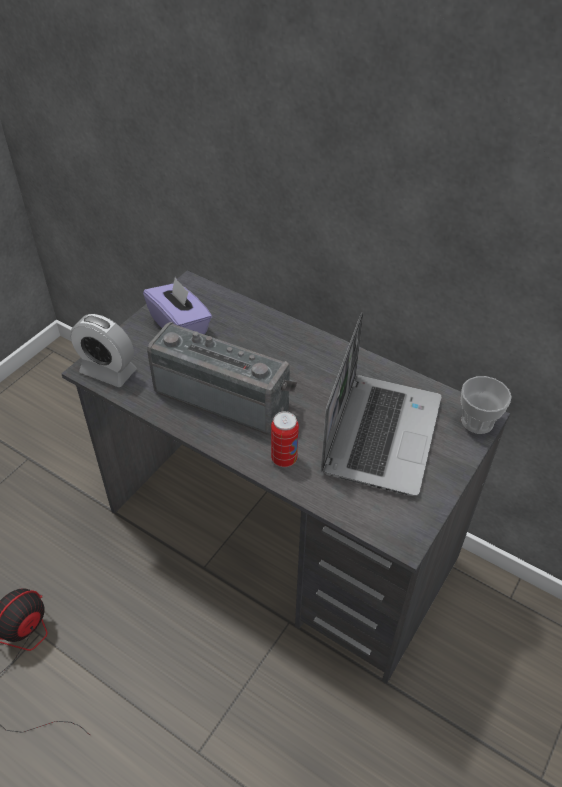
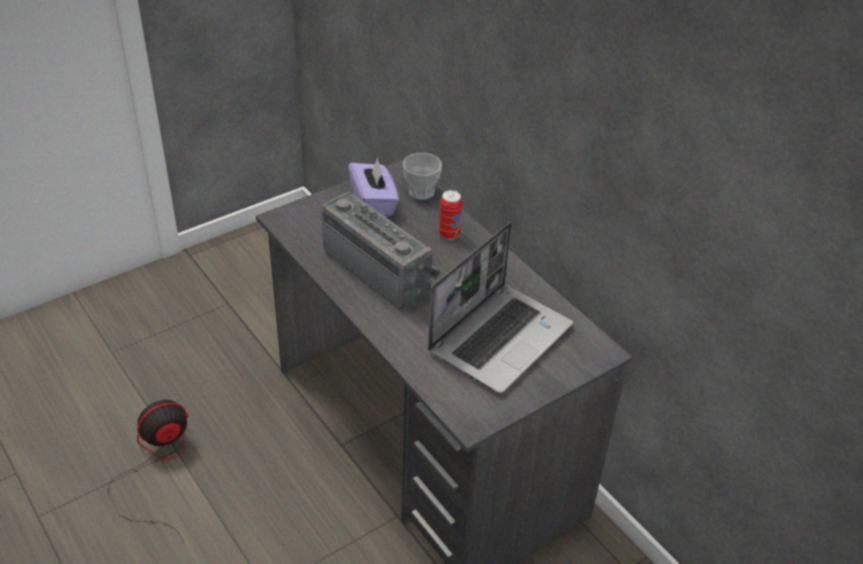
camera: 20 degrees right, 5 degrees down
alarm clock [70,314,137,387] -> none
can [271,411,299,467] -> can moved to [439,190,462,240]
cup [461,376,512,434] -> cup moved to [403,153,442,200]

